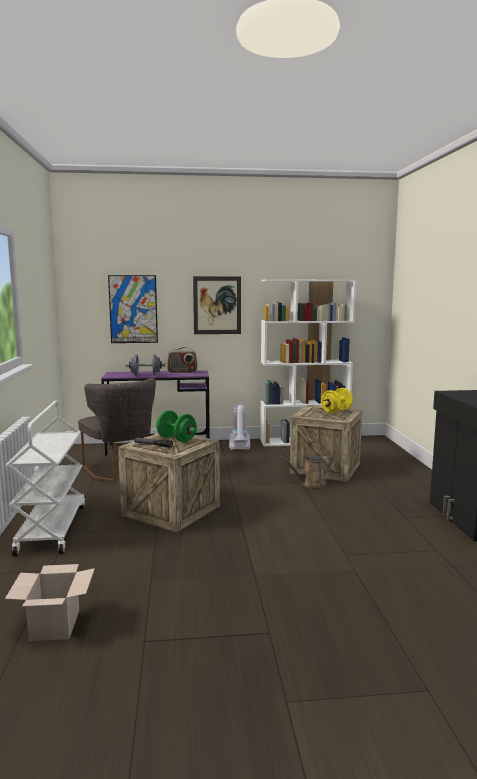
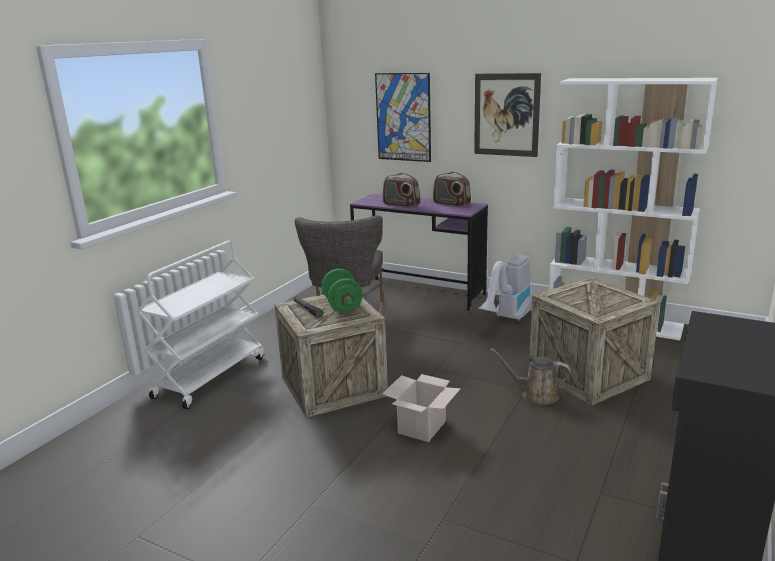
camera: 35 degrees right, 10 degrees up
cardboard box [5,564,95,641] -> cardboard box moved to [382,374,461,442]
grey dumbbell [126,354,165,376] -> radio [383,173,420,208]
yellow dumbbell [321,388,353,413] -> none

